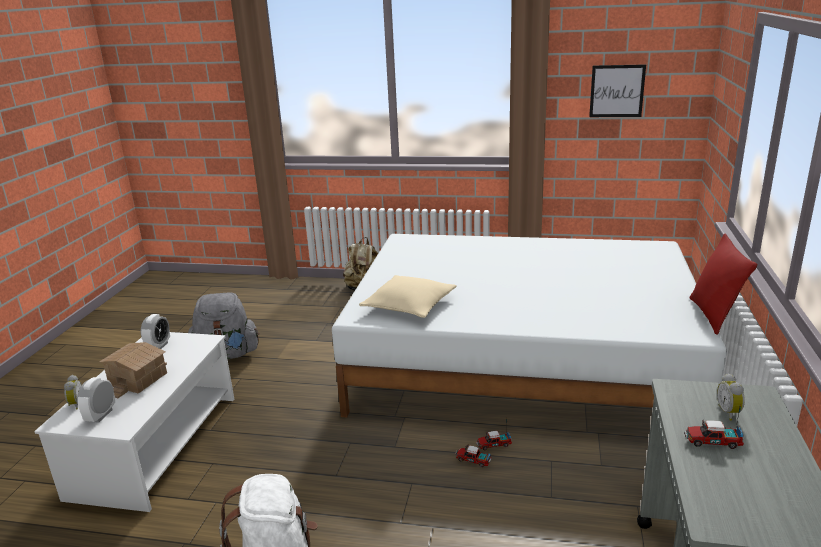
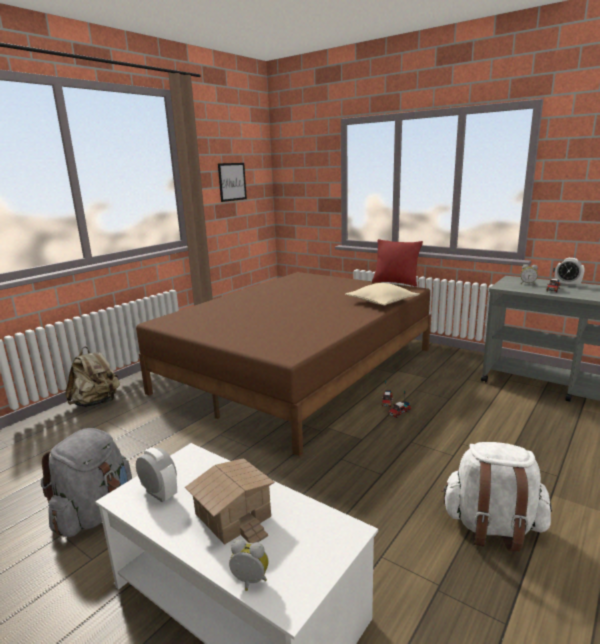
camera: 65 degrees left, 5 degrees down
alarm clock [77,377,115,423] -> alarm clock moved to [555,258,584,287]
white bed [332,234,727,417] -> brown bed [136,272,431,457]
beige pillow [359,275,457,318] -> beige pillow moved to [345,283,419,306]

